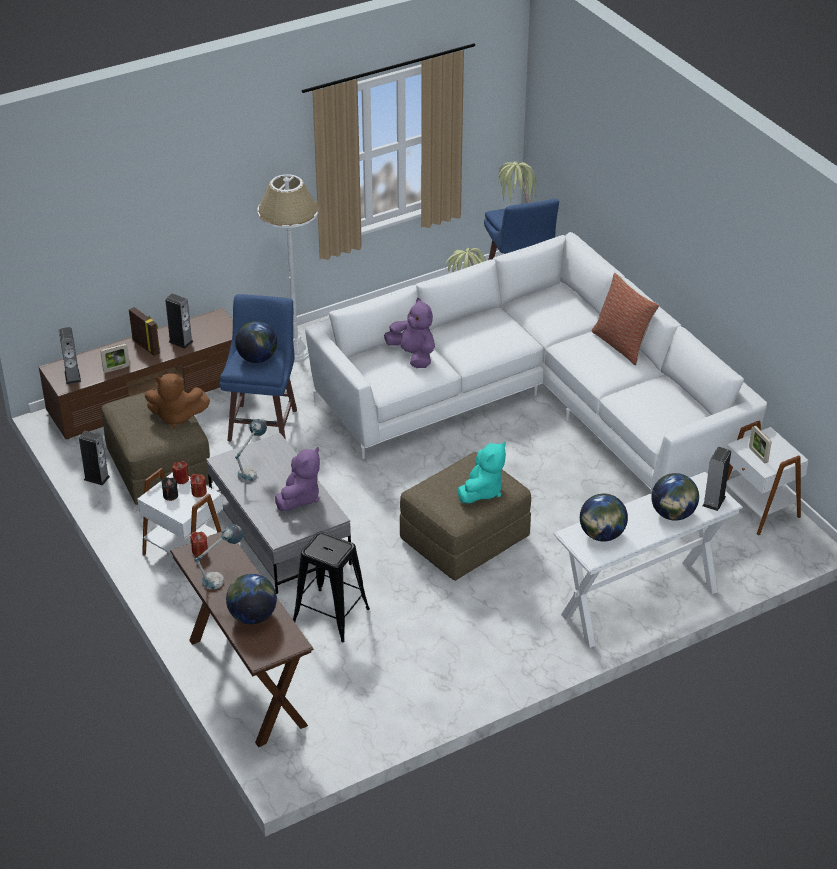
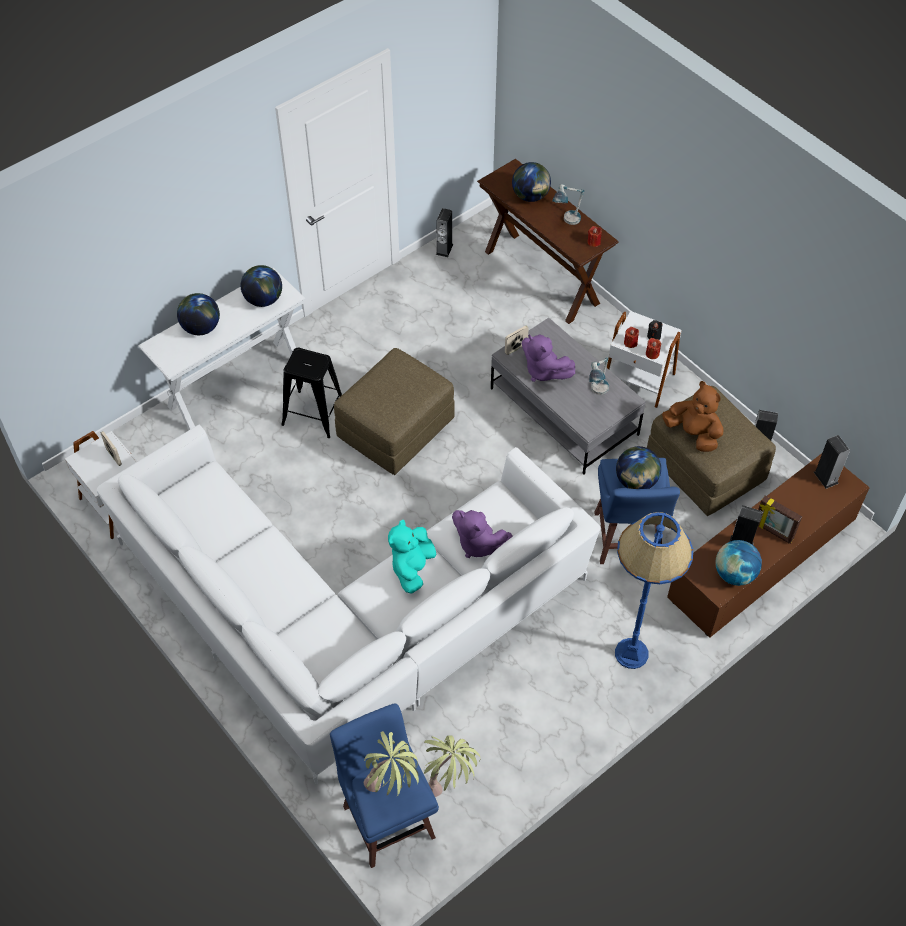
camera: 170 degrees right, 15 degrees up
picture frame [100,344,130,373] -> picture frame moved to [505,326,529,355]
brown plush toy [144,373,210,428] -> brown plush toy turned 45 degrees clockwise [662,381,723,452]
white floor lamp [257,174,318,361] -> blue floor lamp [615,512,693,669]
purple plush toy [275,447,320,511] -> purple plush toy turned 60 degrees counterclockwise [522,334,575,382]
black stool [293,532,370,642] -> black stool moved to [281,348,342,438]
turquoise plush toy [458,442,506,503] -> turquoise plush toy moved to [388,520,436,594]
pillow [592,273,659,365] -> none
speaker [703,447,731,511] -> speaker moved to [436,208,453,257]
none -> globe [715,540,762,586]

